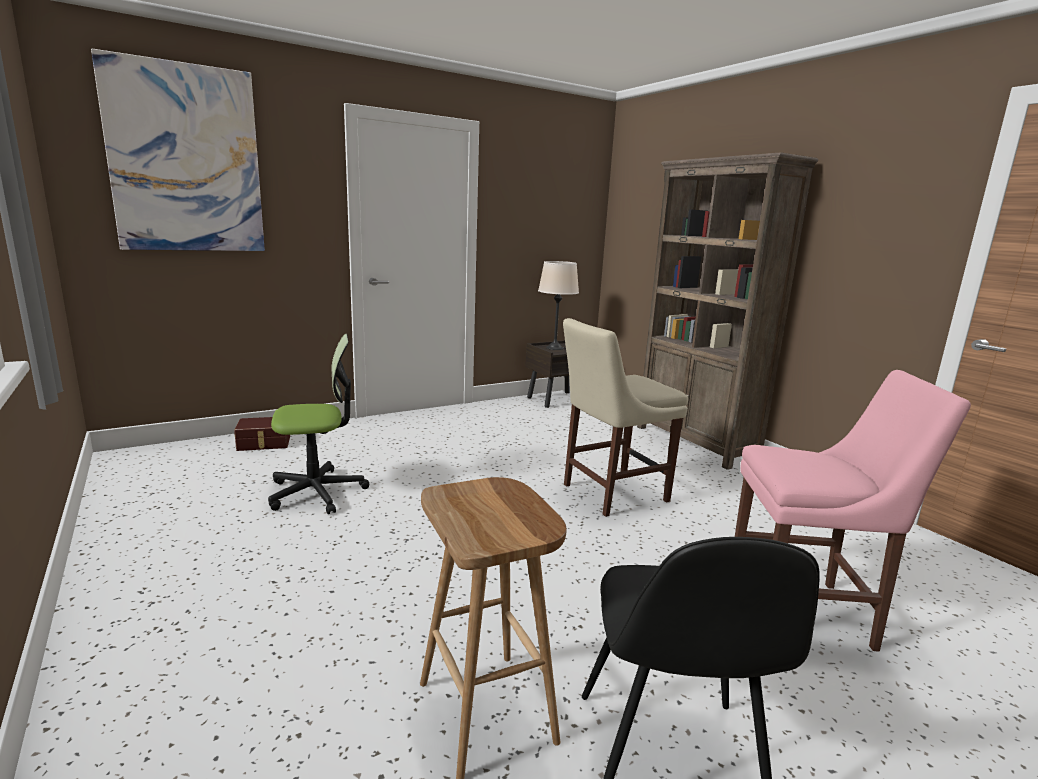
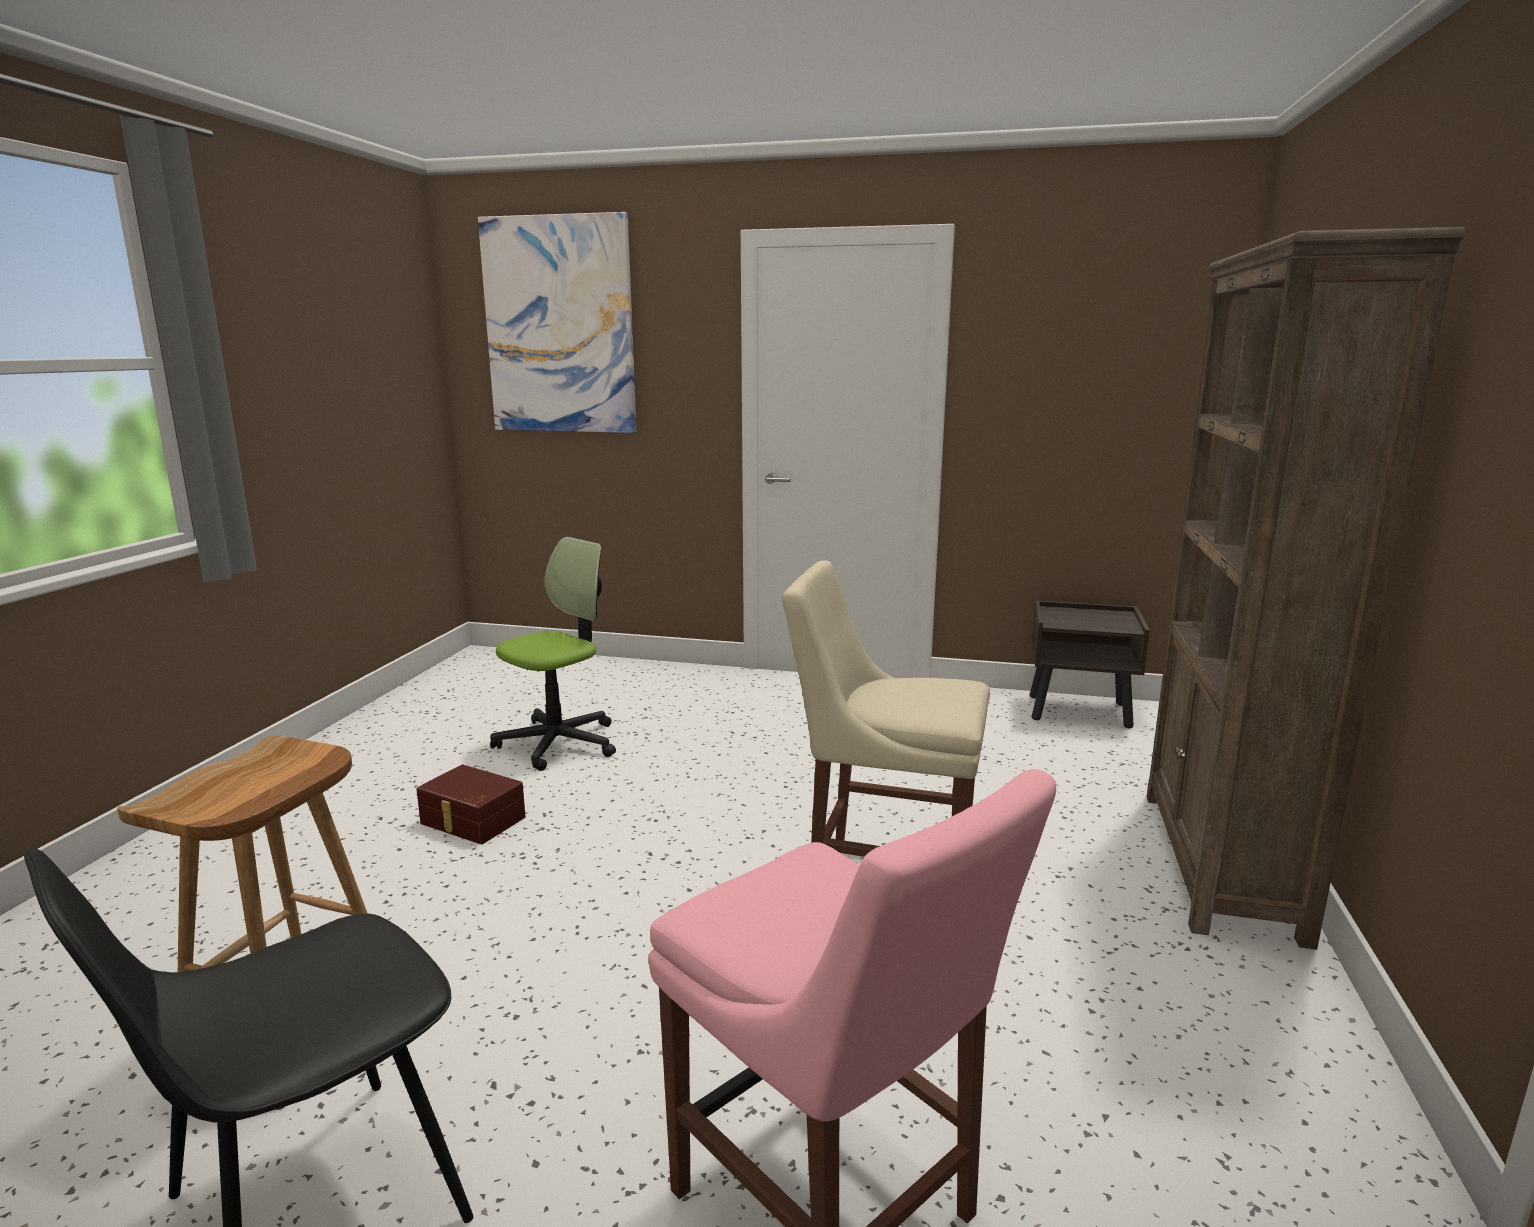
camera: 45 degrees right, 0 degrees up
brown storage box [234,417,290,451] -> brown storage box moved to [416,765,526,844]
office chair [268,334,369,514] -> office chair turned 75 degrees counterclockwise [490,537,616,771]
beige table lamp [538,261,579,350] -> none

